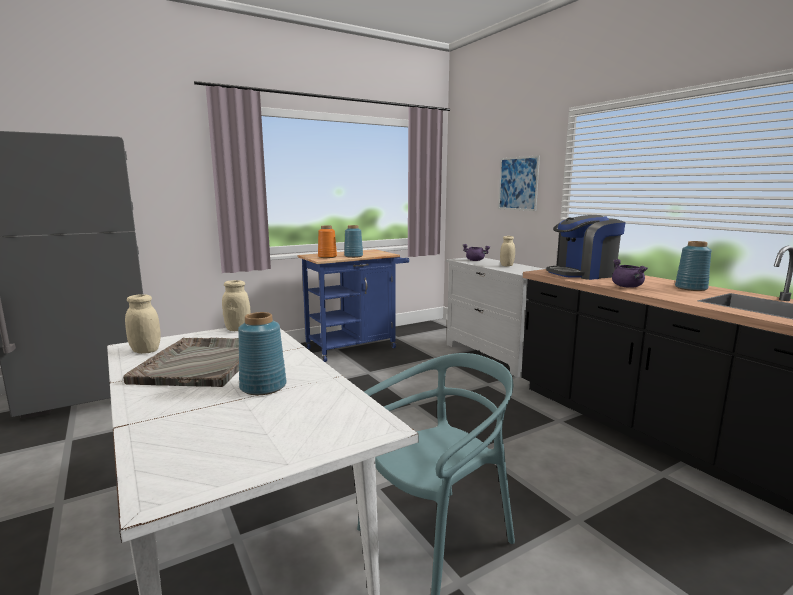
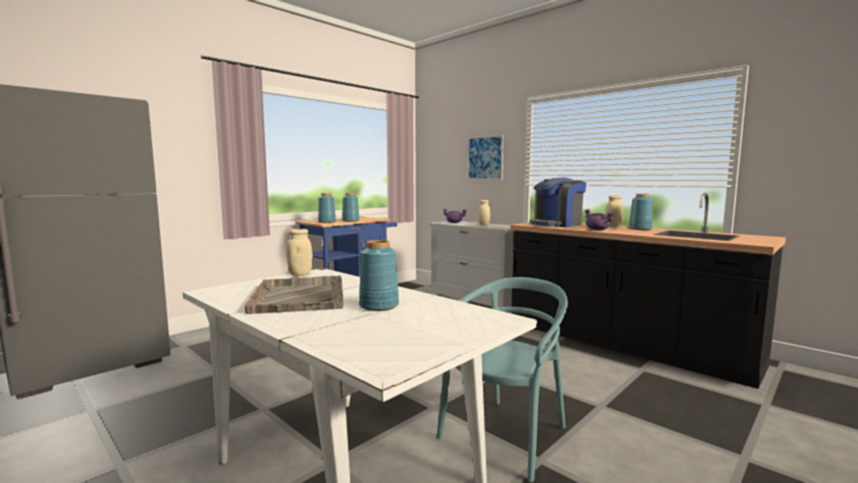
camera: 15 degrees left, 5 degrees down
beige jar [125,294,161,354] -> beige jar moved to [605,195,623,227]
orange vase [318,225,337,258] -> blue vase [318,193,336,223]

